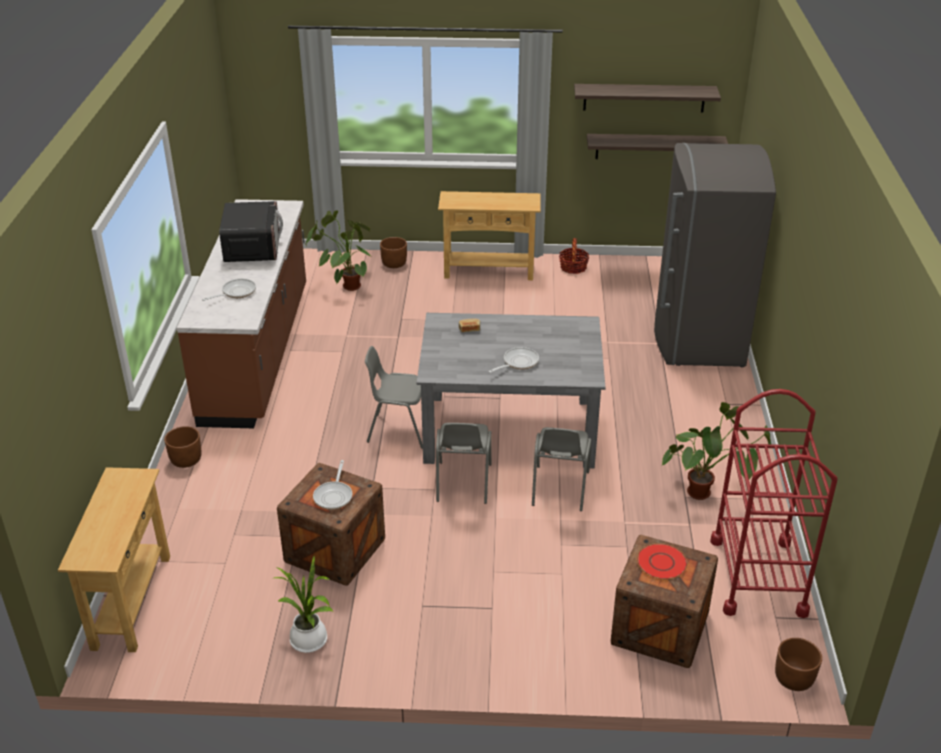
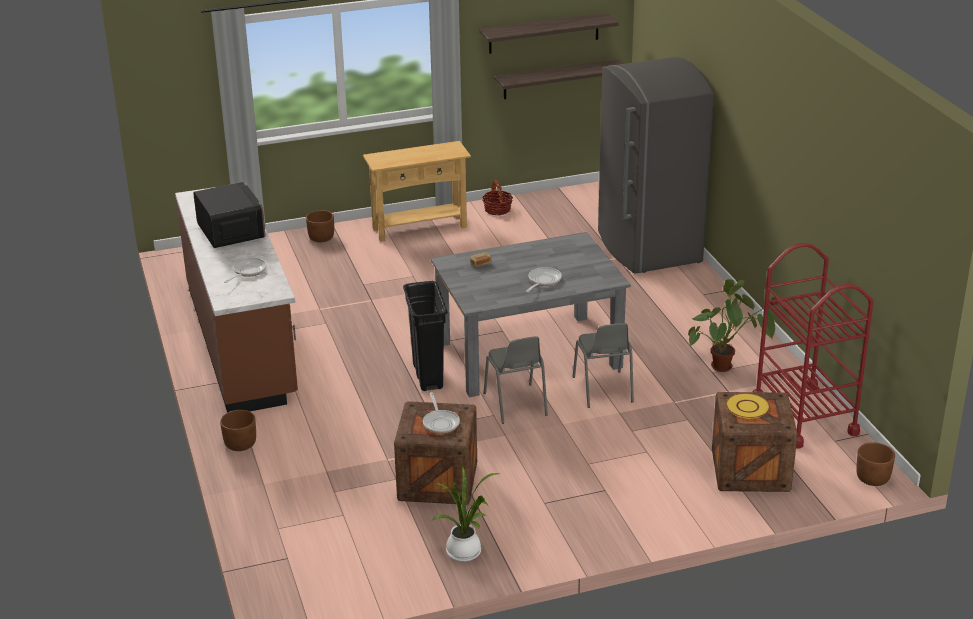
camera: 20 degrees left, 5 degrees down
beige console table [58,467,170,652] -> none
potted plant [306,210,373,291] -> none
grey chair [365,346,423,449] -> black trash can [403,281,447,391]
red plate [637,543,687,579] -> yellow plate [726,393,770,419]

